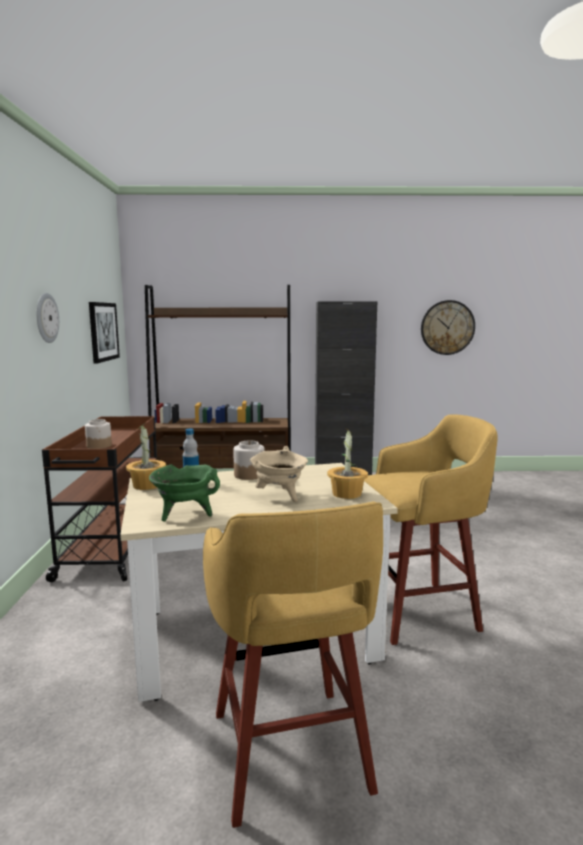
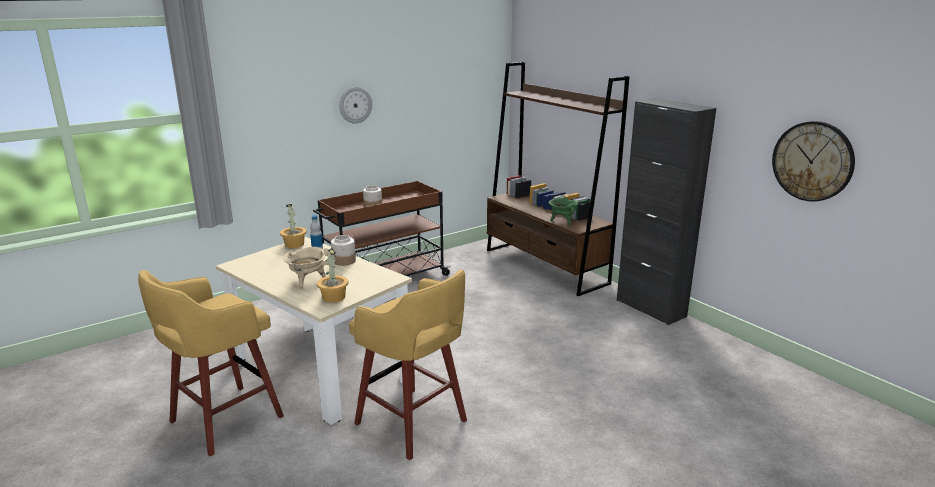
camera: 55 degrees right, 10 degrees up
picture [89,302,120,363] -> none
green cooking pot [149,464,220,522] -> green cooking pot moved to [549,197,578,226]

